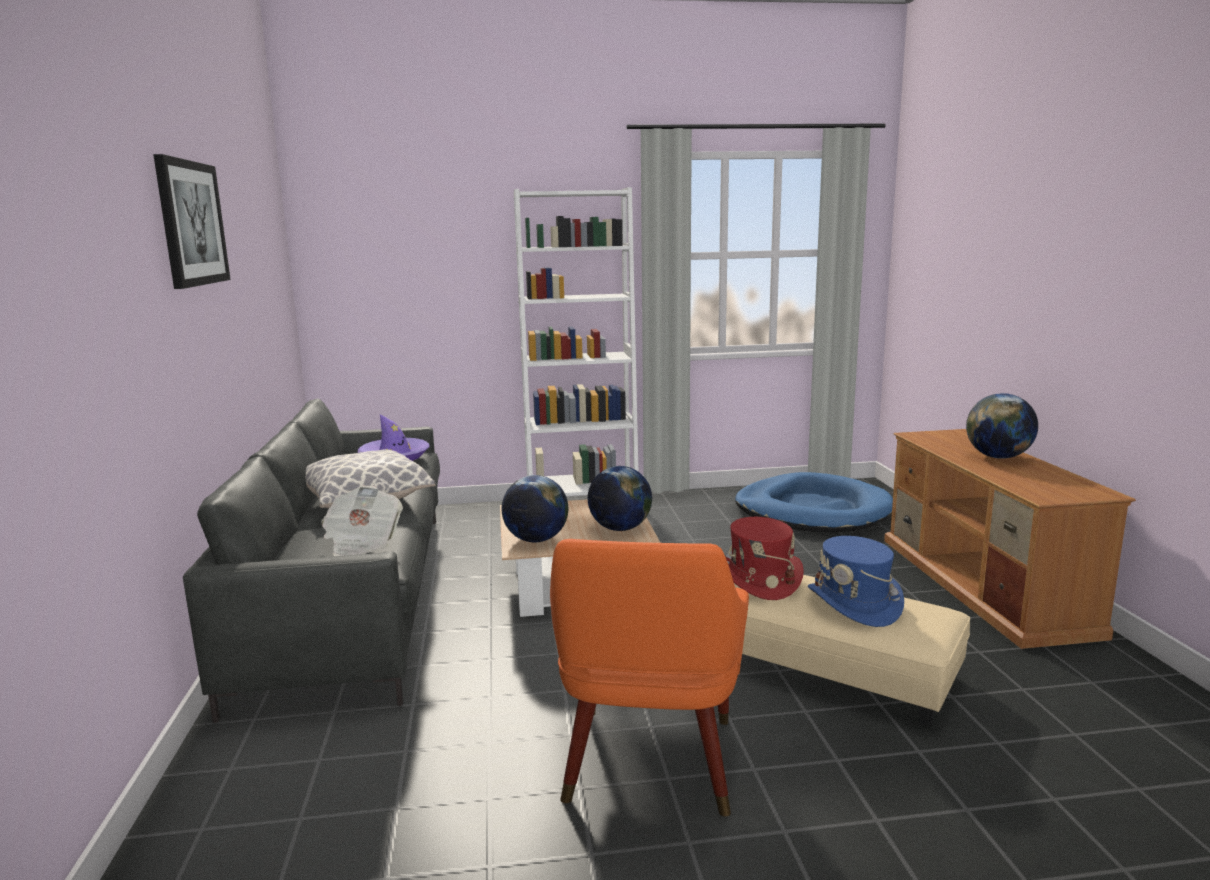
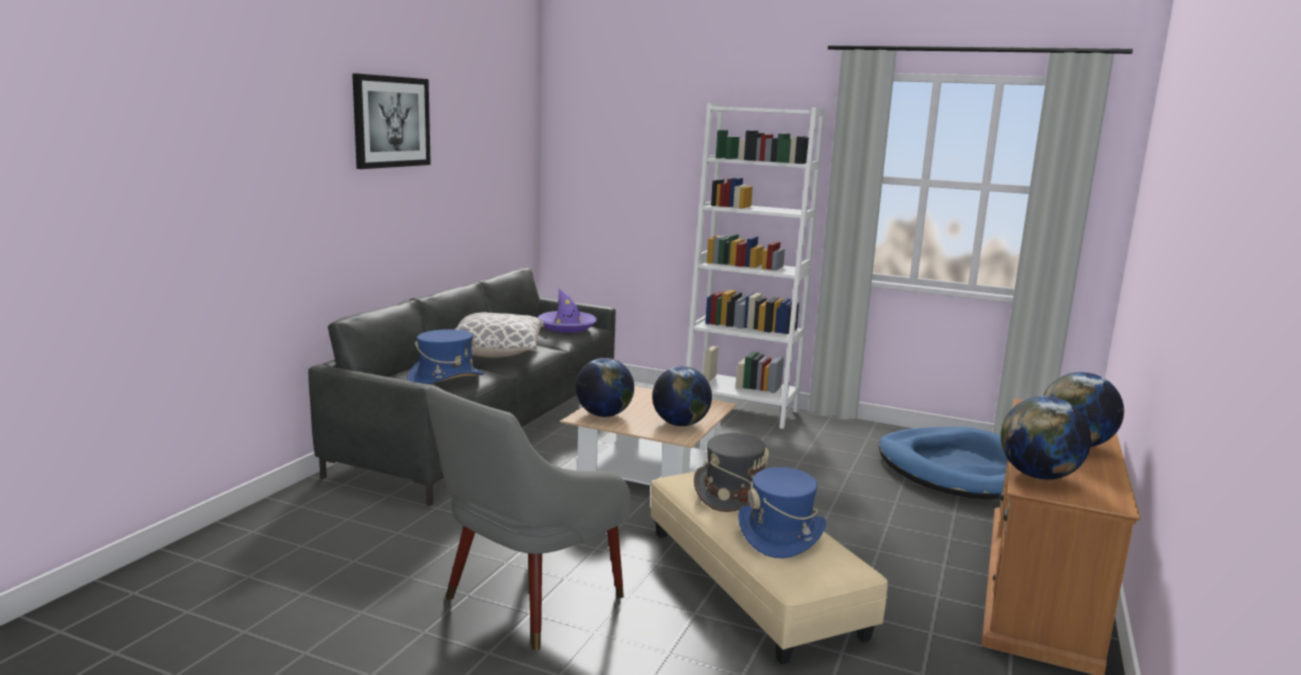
camera: 30 degrees right, 0 degrees up
newspaper [321,486,403,556] -> blue hat [407,329,484,384]
orange armchair [550,539,749,816] -> grey armchair [426,386,630,650]
red hat [725,517,804,600] -> grey hat [694,433,769,512]
none -> globe [1000,396,1091,480]

